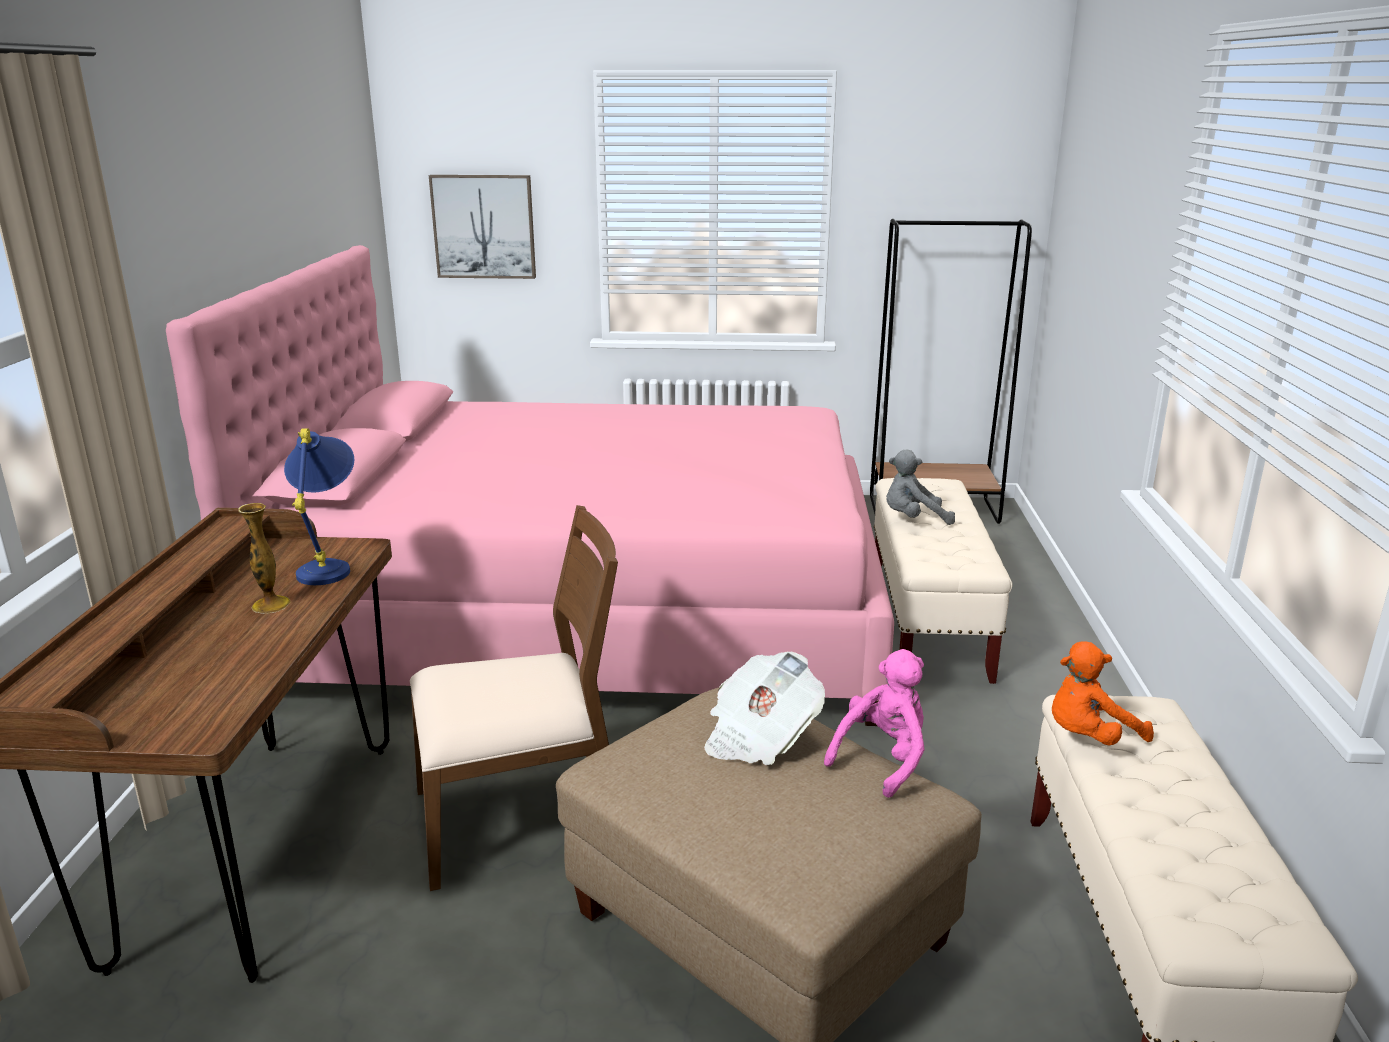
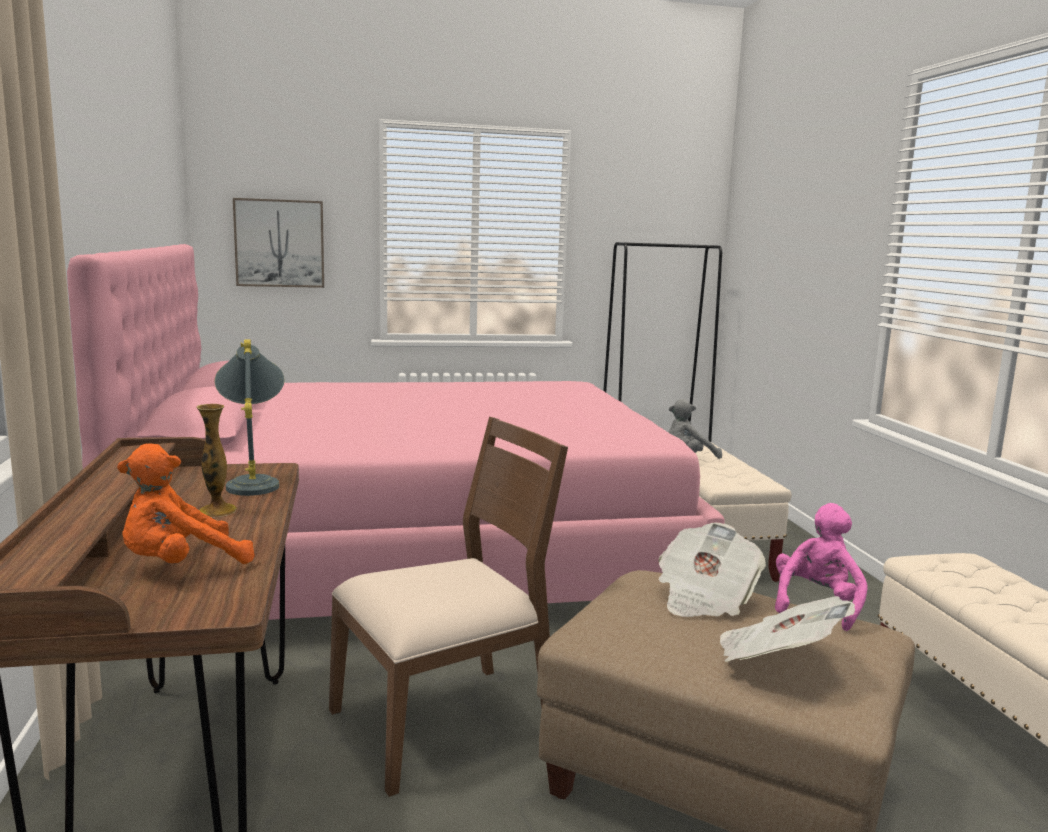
camera: 15 degrees left, 10 degrees down
blue table lamp [284,428,354,585] -> grey table lamp [215,339,284,496]
orange plush toy [1052,642,1154,745] -> orange plush toy moved to [117,443,255,564]
none -> newspaper [720,596,855,662]

